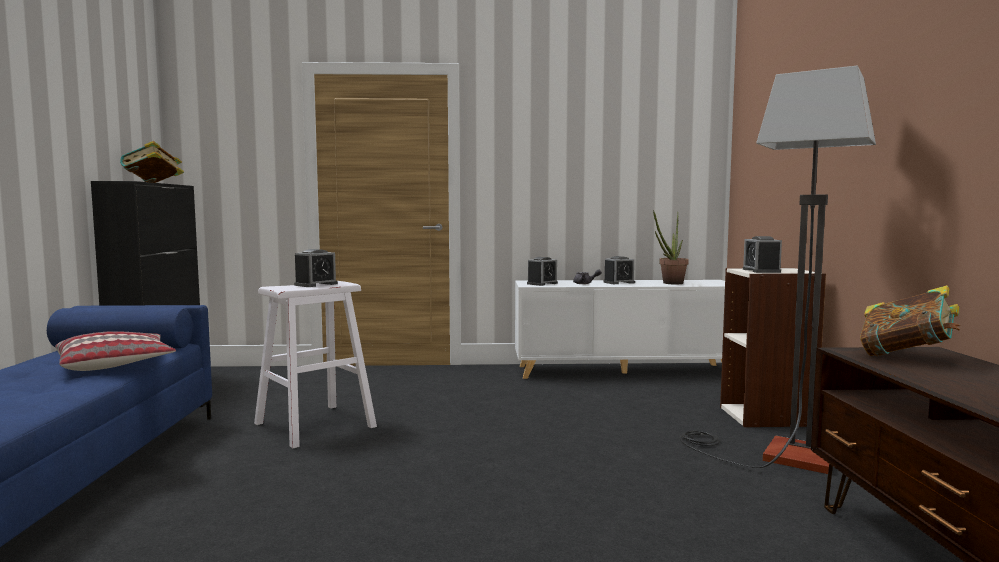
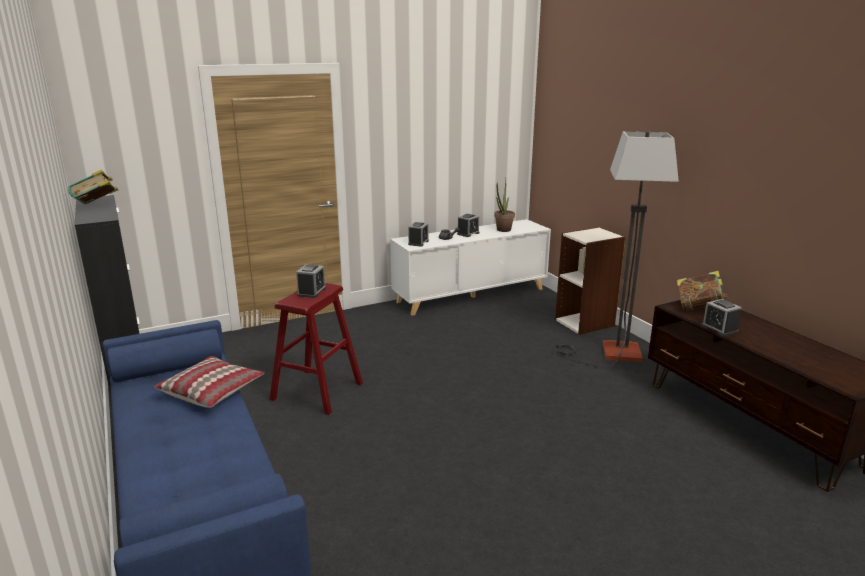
camera: 25 degrees left, 15 degrees up
white stool [254,281,377,448] -> red stool [269,283,363,415]
alarm clock [743,236,782,273] -> alarm clock moved to [701,299,741,336]

